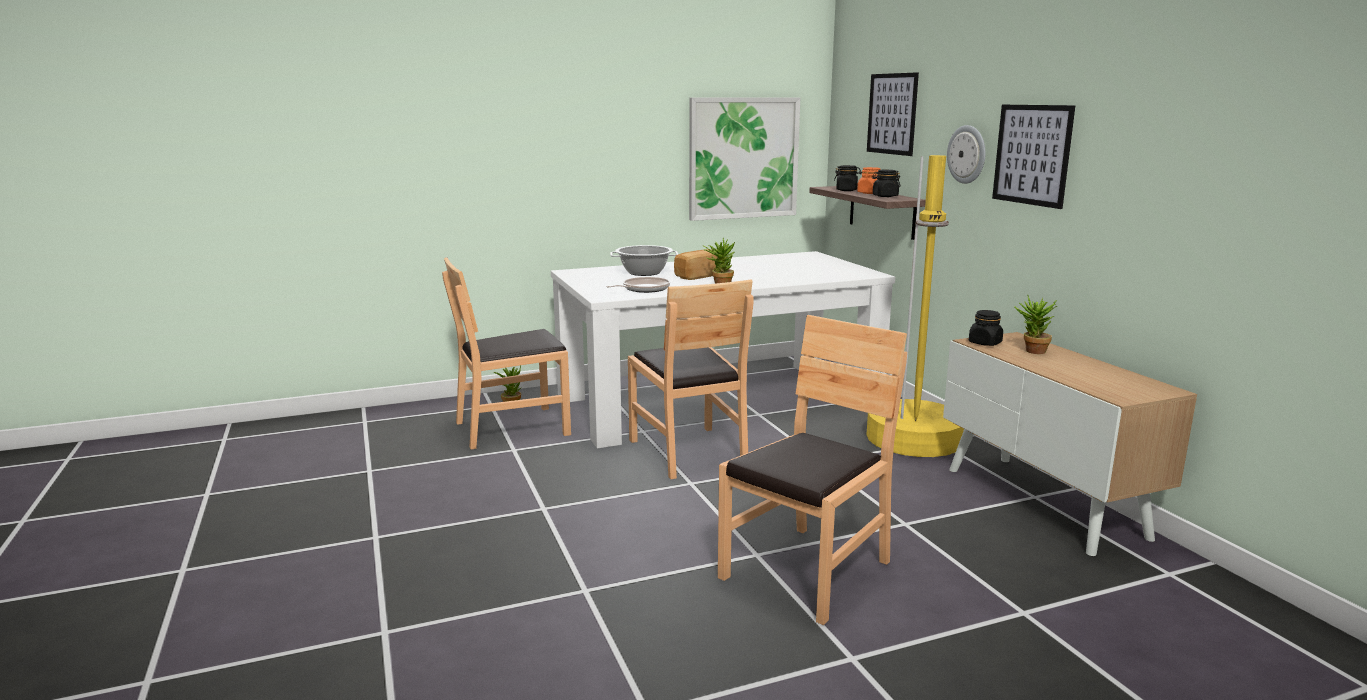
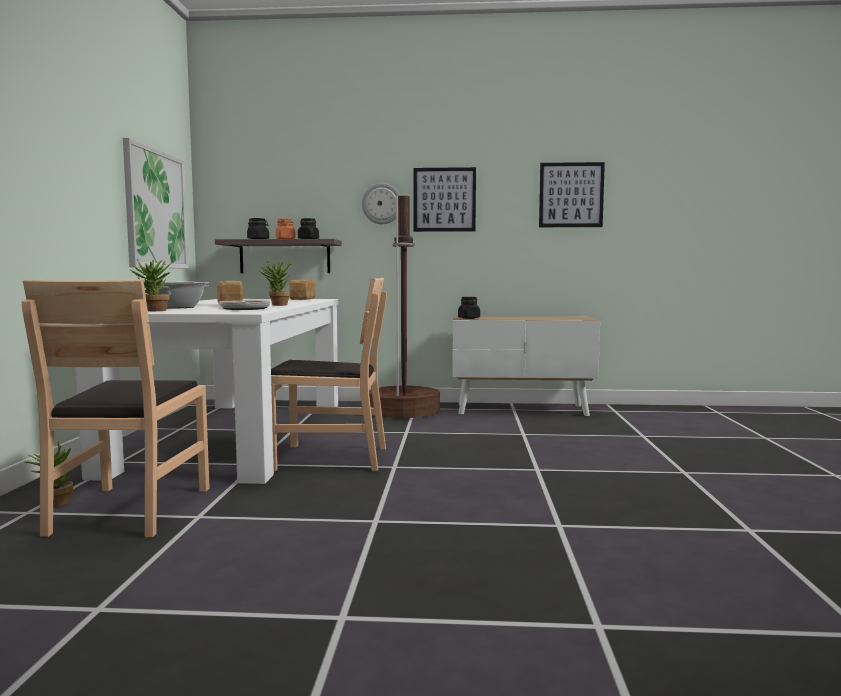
camera: 65 degrees left, 10 degrees down
brown chair [718,315,907,625] -> none
yellow floor lamp [866,155,964,457] -> brown floor lamp [369,196,440,418]
picture [867,72,919,156] -> picture moved to [539,162,605,227]
potted plant [1014,295,1057,354] -> potted plant moved to [130,259,173,311]
none -> bread [289,280,316,300]

